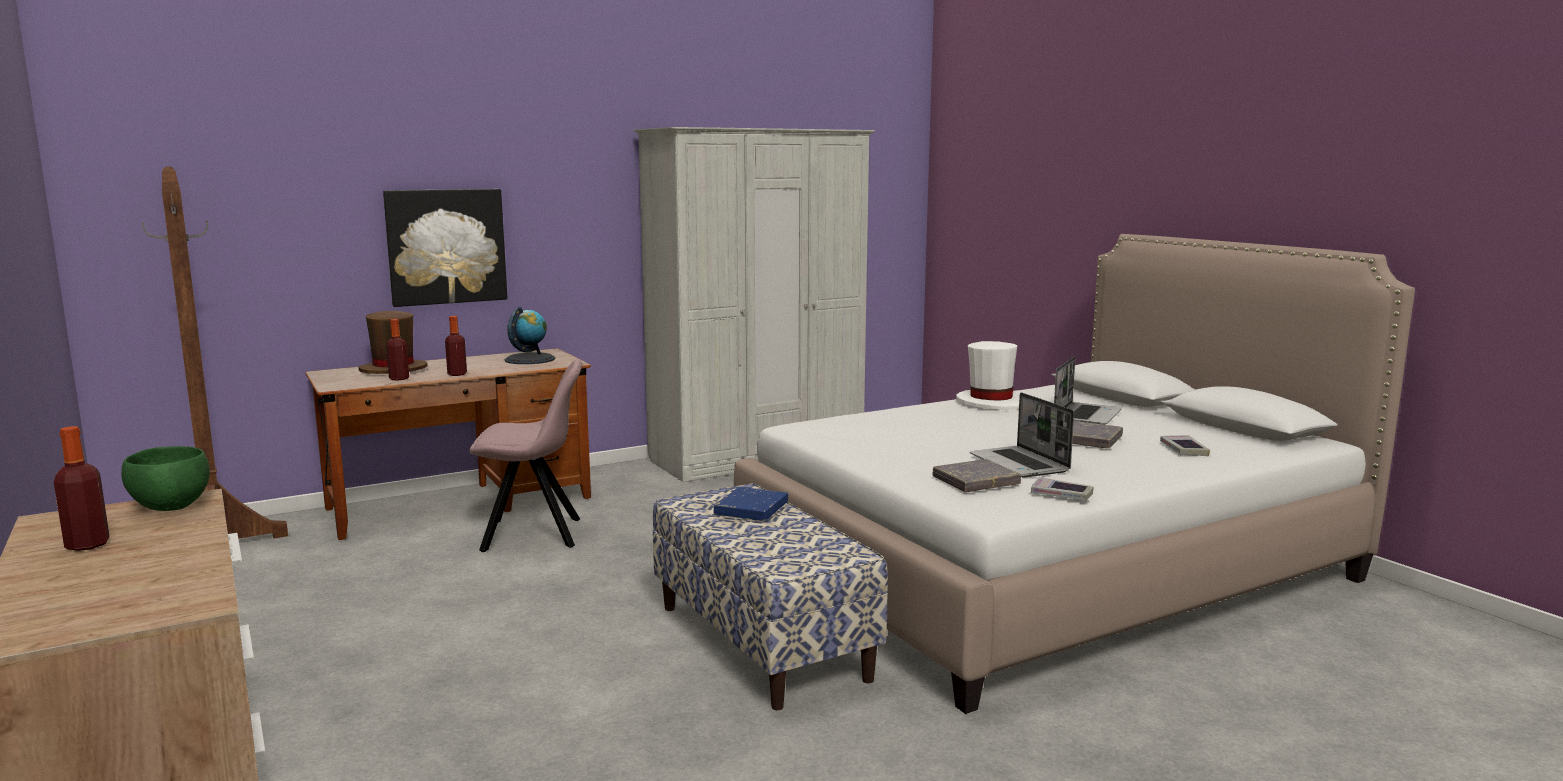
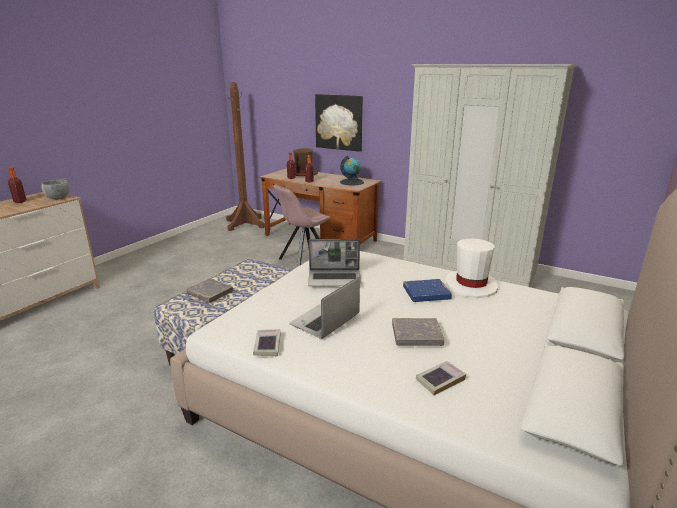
camera: 60 degrees right, 10 degrees up
green bowl [121,446,210,511] -> grey bowl [41,179,70,200]
pink chair [469,359,583,552] -> pink chair turned 90 degrees clockwise [273,184,330,267]
blue book [713,487,788,521] -> blue book moved to [403,279,452,302]
grey book [933,459,1021,492] -> grey book moved to [186,278,233,303]
laptop [1054,356,1122,425] -> laptop moved to [308,239,362,286]

